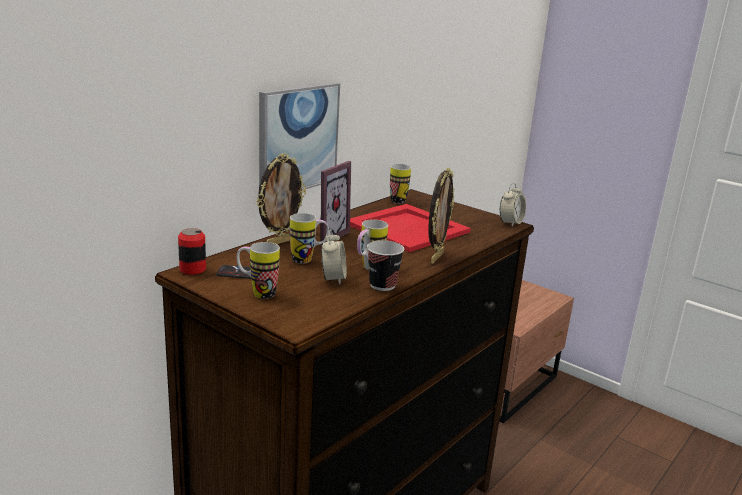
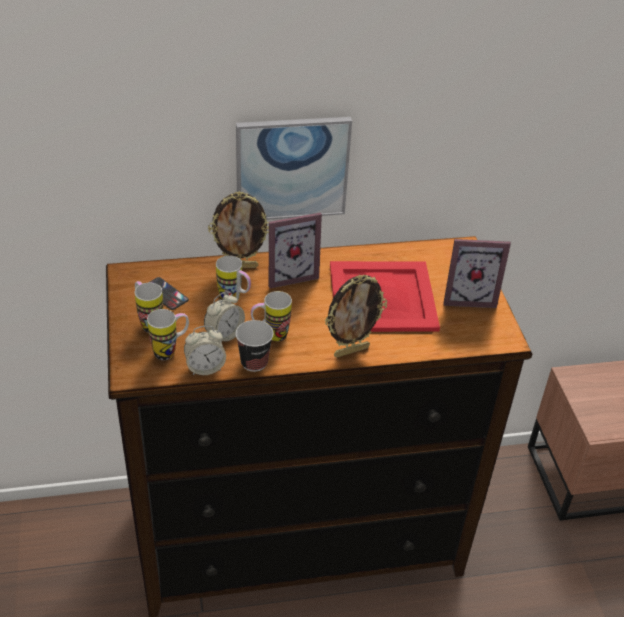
camera: 40 degrees right, 20 degrees up
can [178,228,206,275] -> none
mug [390,164,411,203] -> mug moved to [147,309,189,360]
alarm clock [500,183,526,226] -> alarm clock moved to [184,326,226,375]
none -> picture frame [443,239,511,308]

